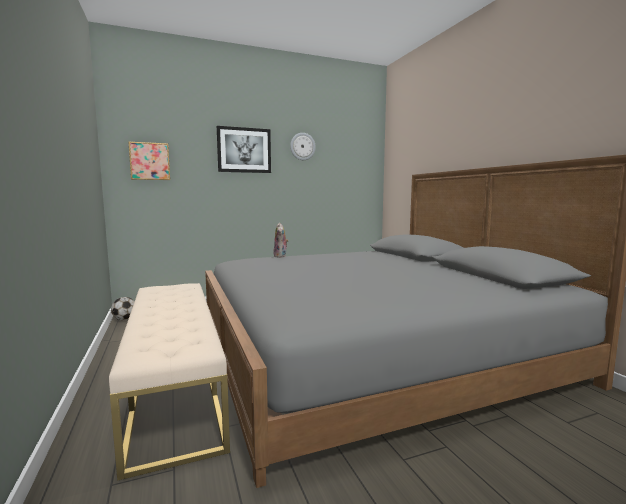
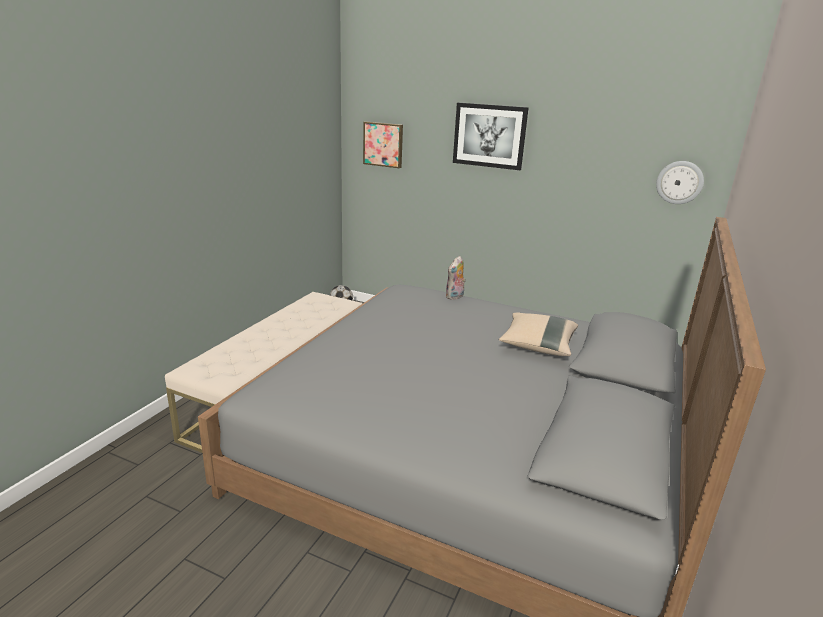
camera: 45 degrees right, 15 degrees up
wall clock [290,133,316,160] -> wall clock moved to [656,161,704,204]
none -> beige pillow [499,312,578,356]

